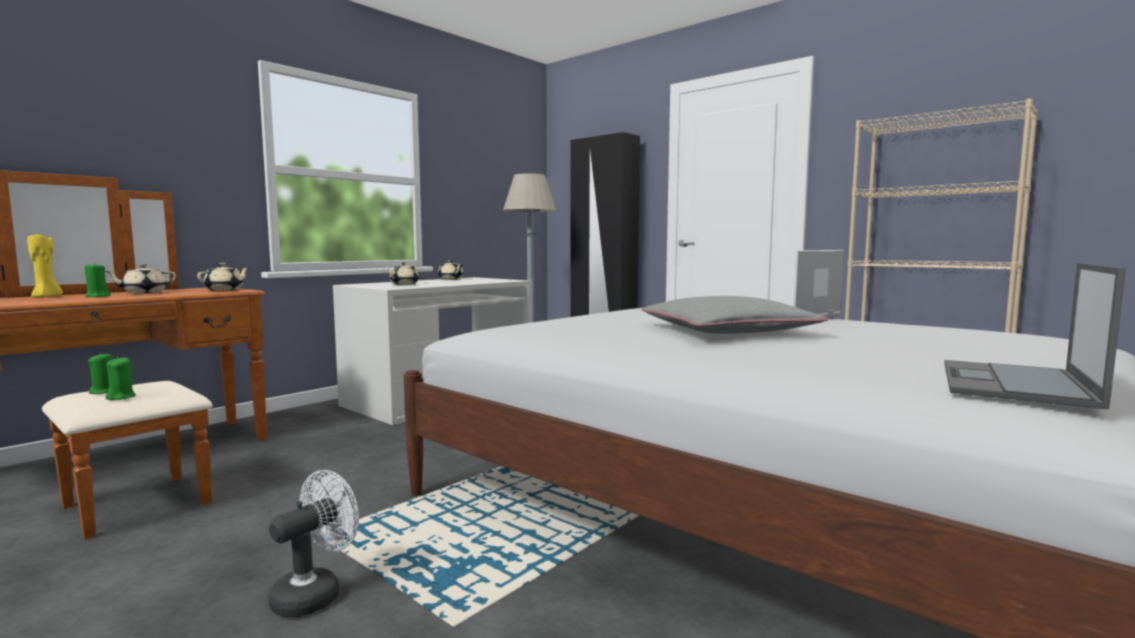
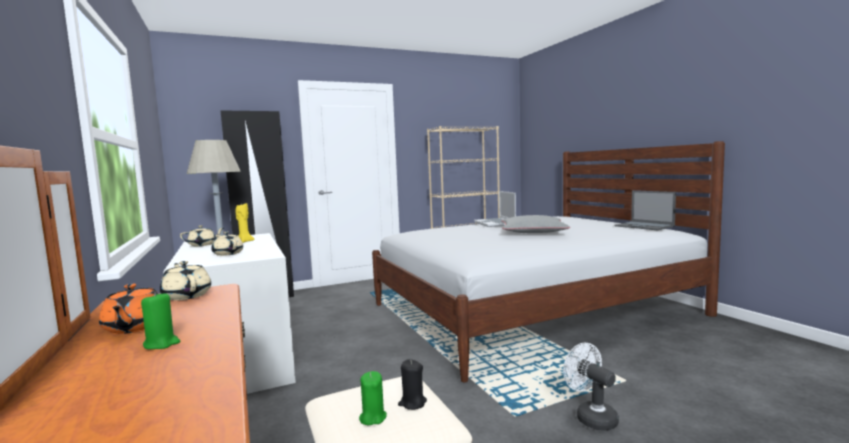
camera: 65 degrees left, 0 degrees up
yellow candle [27,234,63,298] -> yellow candle moved to [235,203,255,243]
beige teapot [105,264,176,293] -> orange teapot [99,284,159,334]
green candle [106,357,136,400] -> black candle [398,359,427,410]

